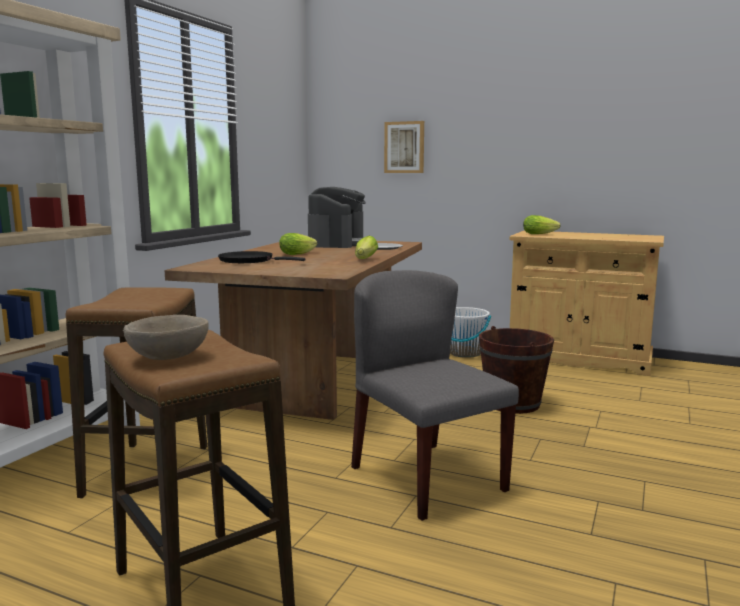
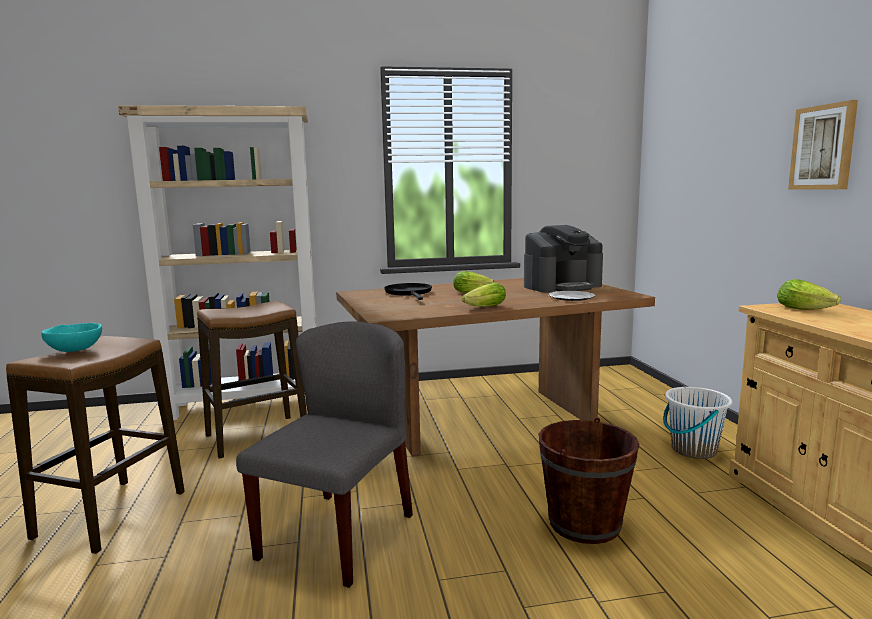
camera: 55 degrees right, 0 degrees up
beige bowl [123,315,209,360] -> turquoise bowl [41,323,102,352]
picture [384,121,424,173] -> picture moved to [788,100,858,190]

